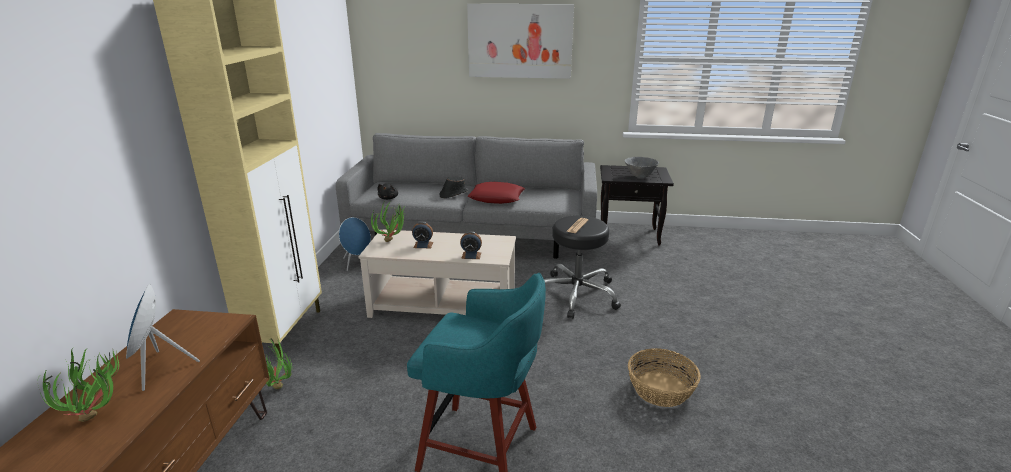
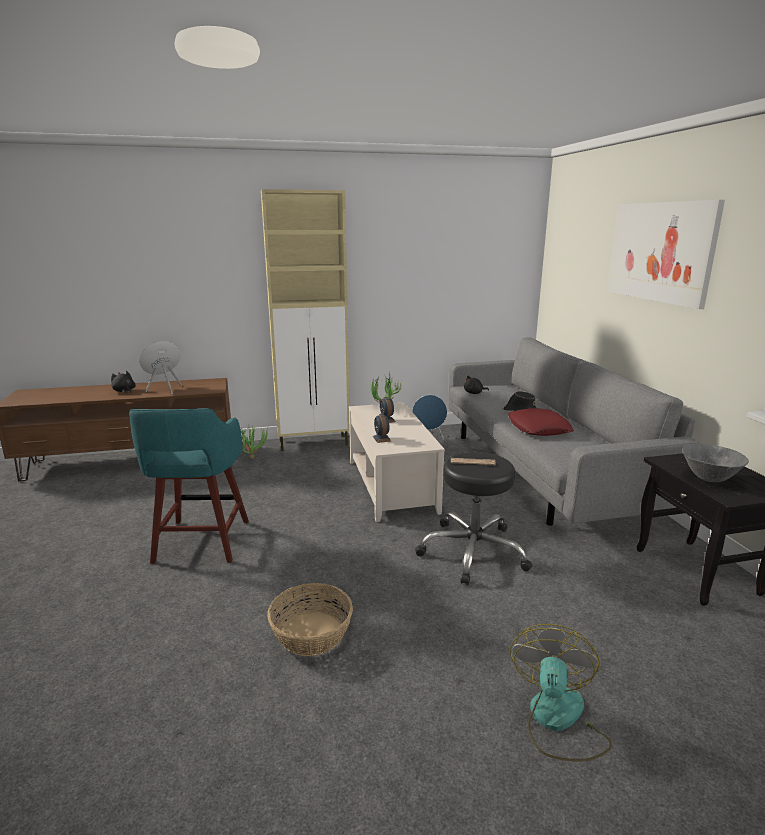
camera: 70 degrees right, 5 degrees down
potted plant [38,348,119,422] -> black plush toy [111,371,136,393]
none -> fan [510,624,612,762]

